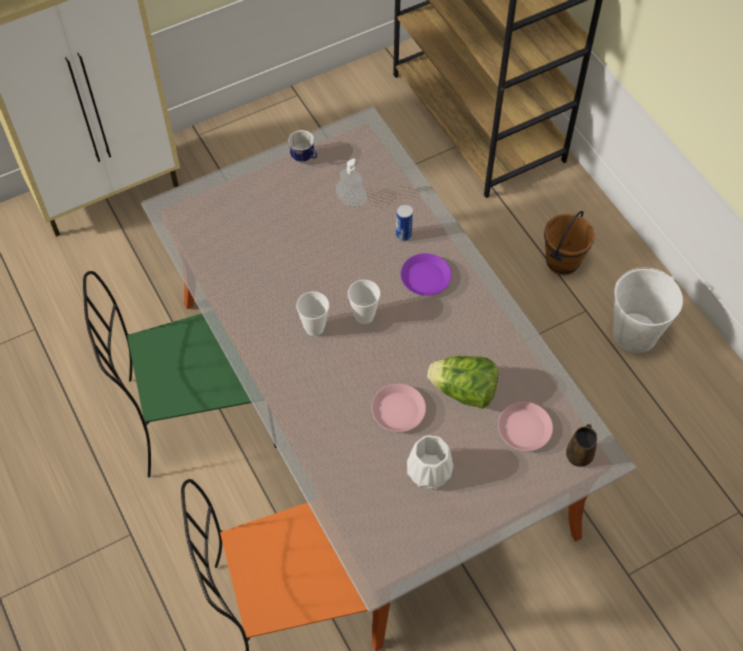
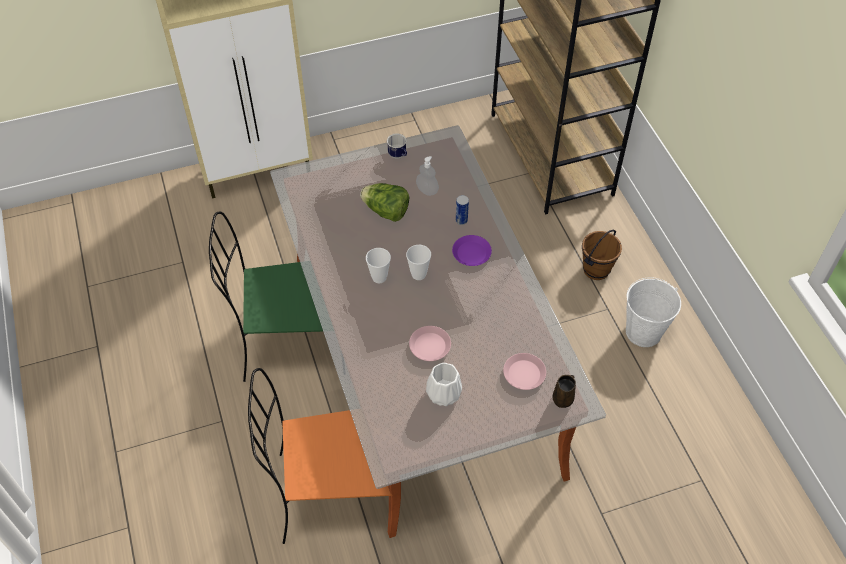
camera: 10 degrees right, 5 degrees down
lettuce [427,356,498,409] -> lettuce moved to [360,183,409,222]

